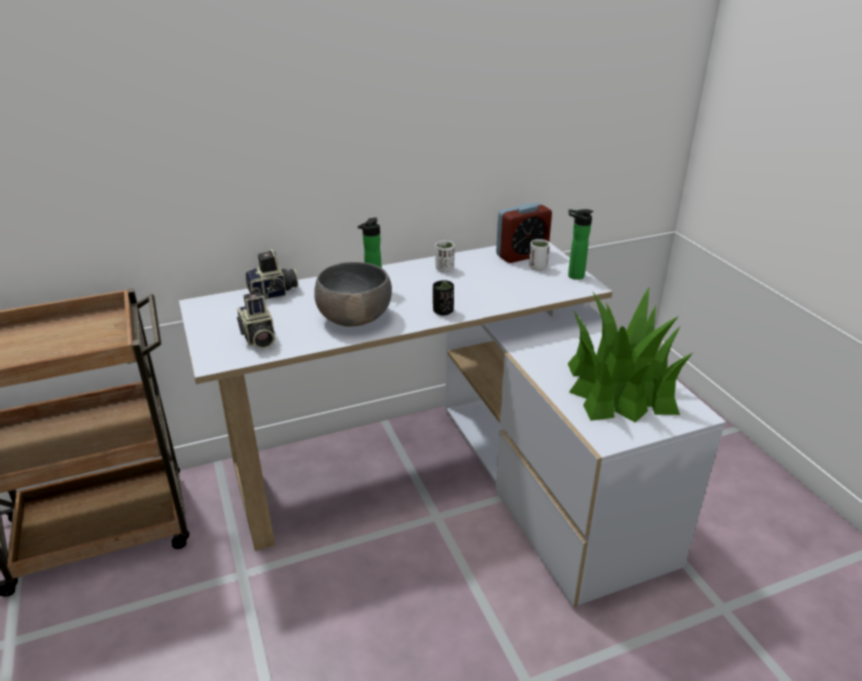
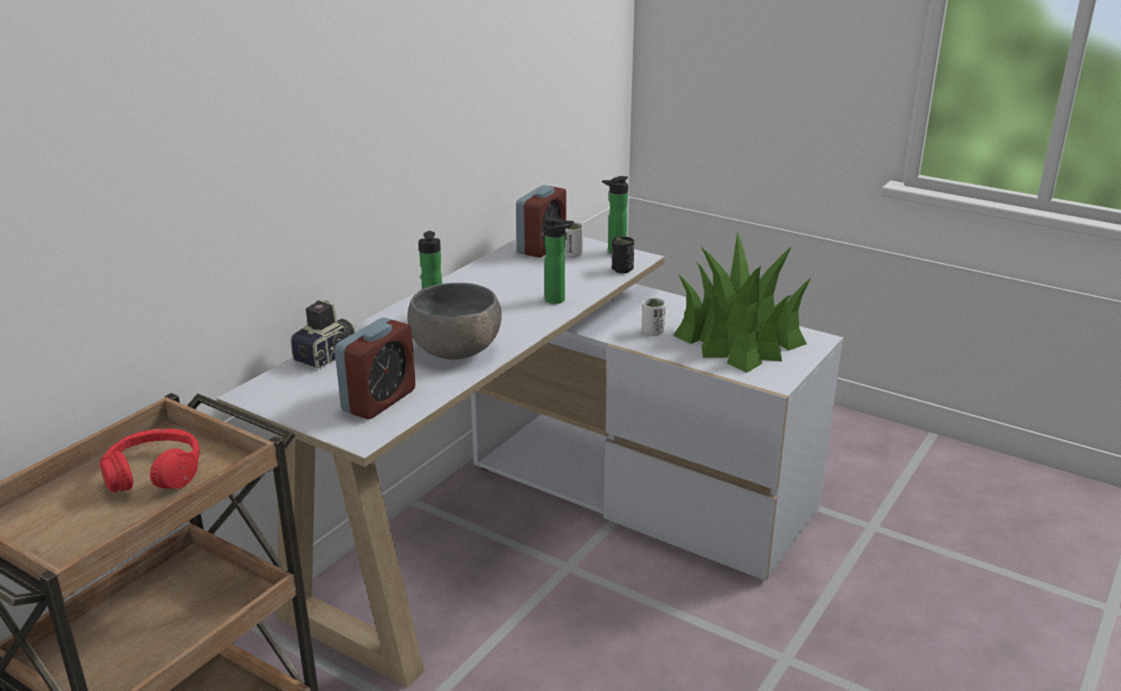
camera: 35 degrees left, 5 degrees down
camera [237,292,275,349] -> alarm clock [335,318,416,419]
black cup [433,280,454,316] -> black cup moved to [612,236,634,273]
white cup [435,241,455,272] -> white cup moved to [642,298,666,336]
none -> red headphones [100,429,200,492]
none -> bottle [544,217,574,304]

